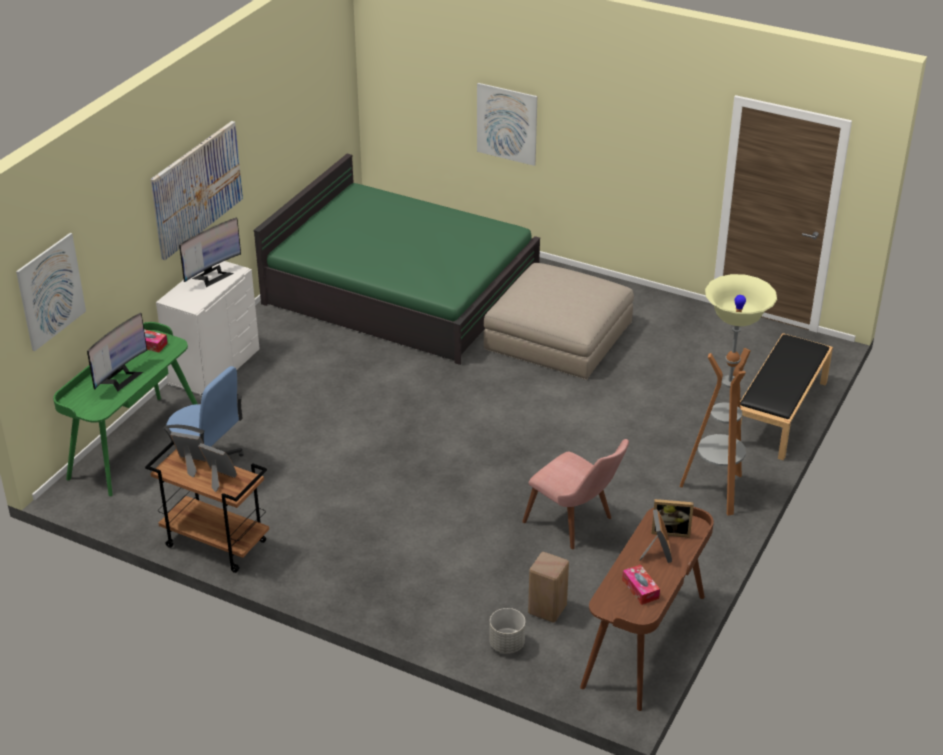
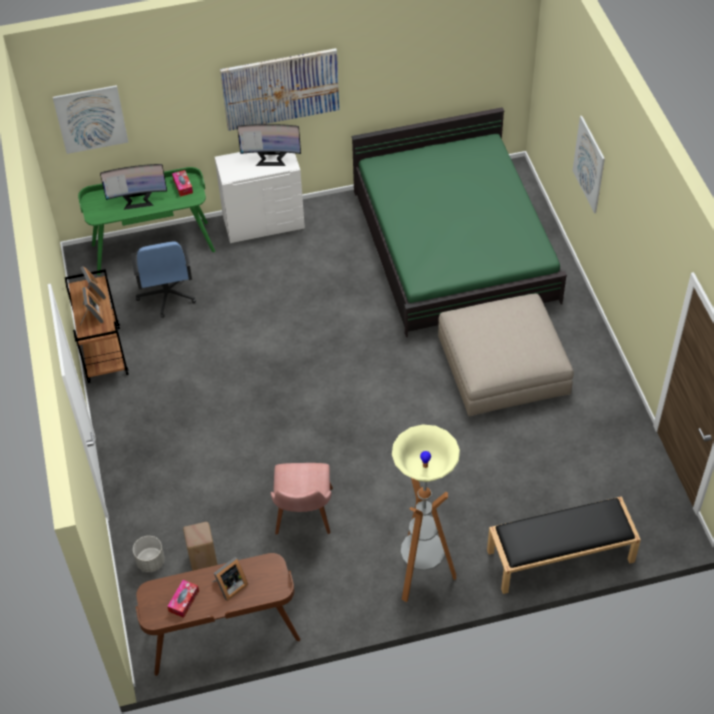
camera: 50 degrees right, 15 degrees up
picture frame [651,499,694,538] -> none

